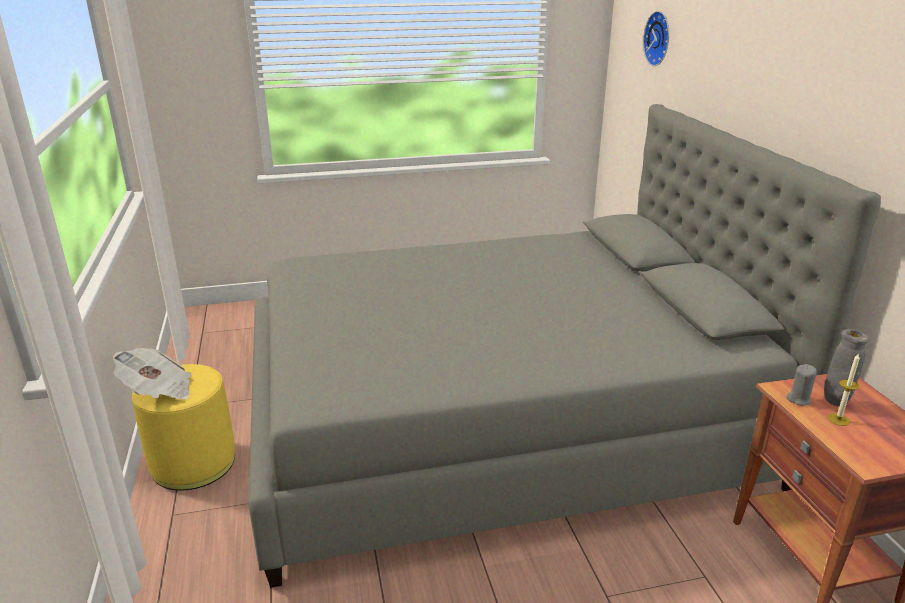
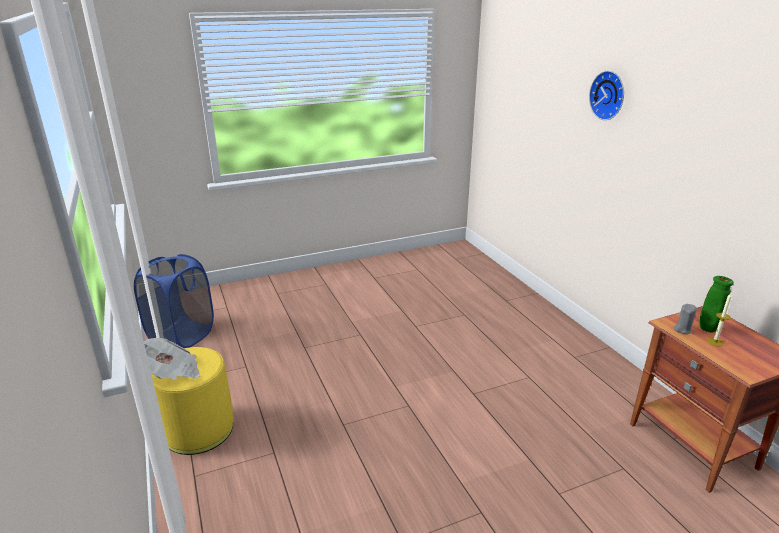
camera: 10 degrees left, 0 degrees up
grey bed [249,104,881,588] -> none
wall clock [643,11,669,66] -> wall clock moved to [589,71,624,120]
grey vase [824,329,869,407] -> green vase [700,276,734,333]
none -> blue laundry basket [134,254,214,348]

